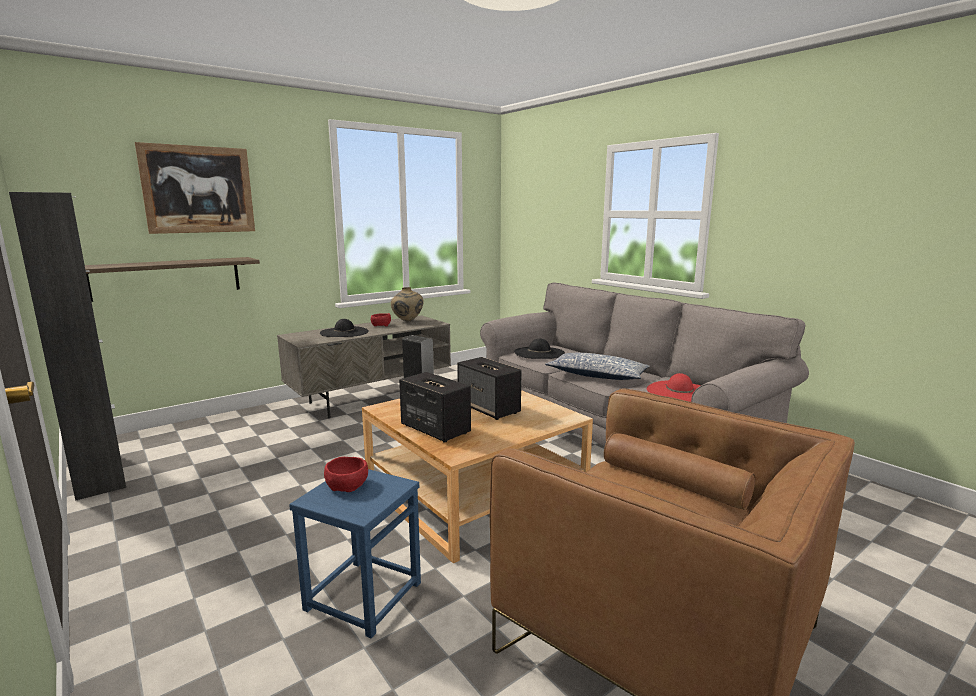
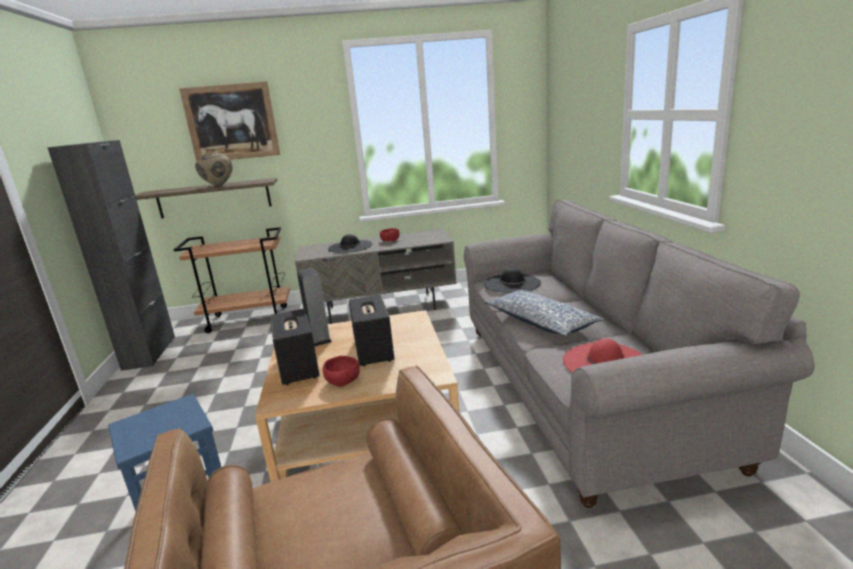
camera: 30 degrees right, 5 degrees up
red bowl [324,457,368,492] -> red bowl moved to [323,356,359,387]
beige vase [391,287,424,322] -> beige vase moved to [195,149,232,186]
none -> brown cart [174,227,290,333]

